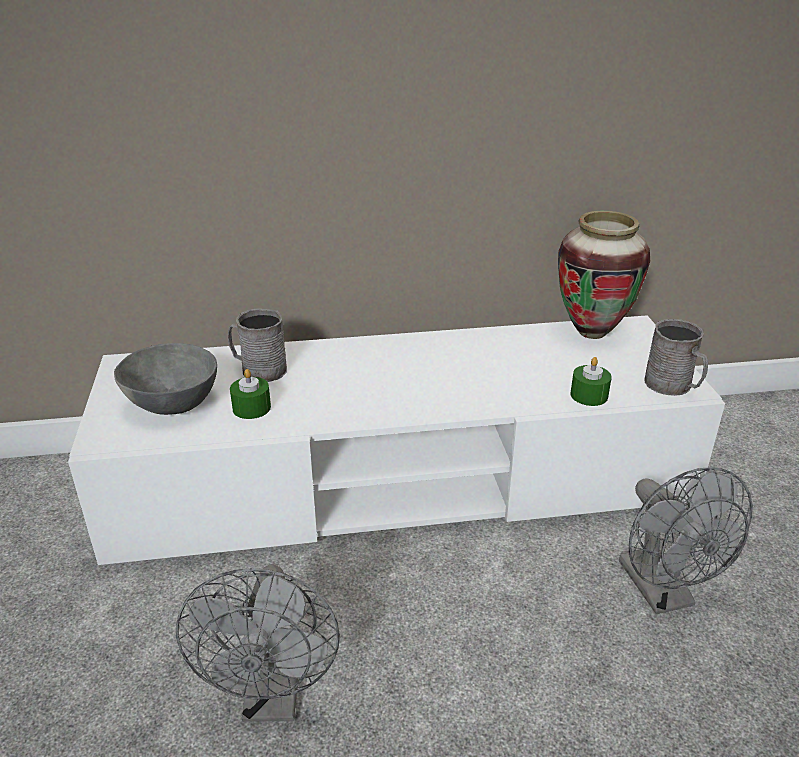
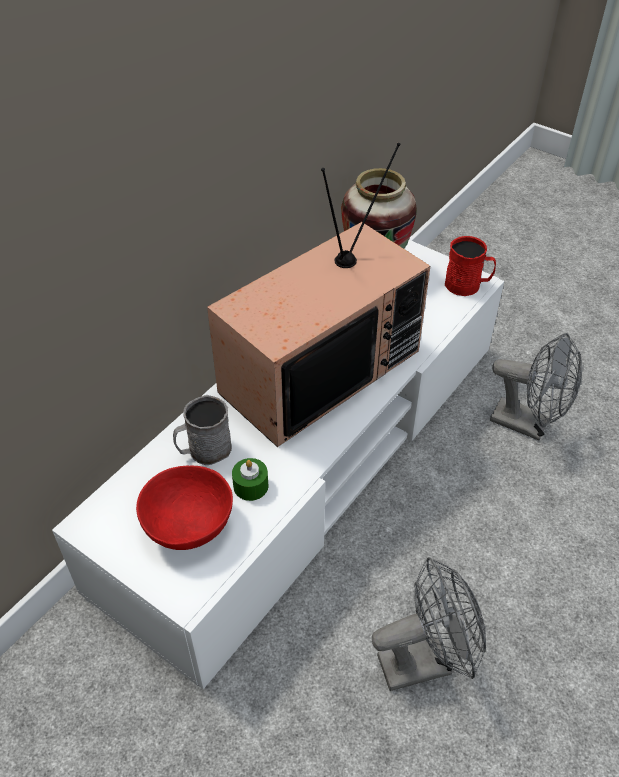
camera: 45 degrees left, 15 degrees up
grey bowl [114,343,217,415] -> red bowl [136,466,233,550]
grey fan [176,564,340,722] -> grey fan turned 60 degrees counterclockwise [372,557,486,691]
green candle [570,357,612,406] -> none
grey mug [644,319,708,396] -> red mug [445,236,496,296]
none -> television [207,143,430,447]

